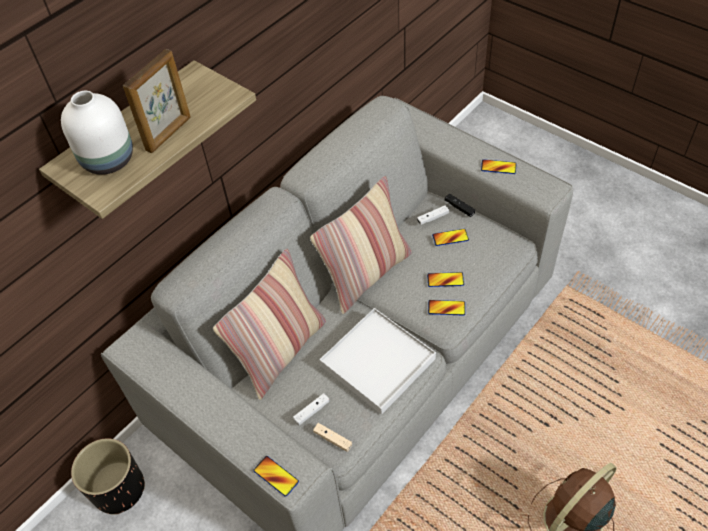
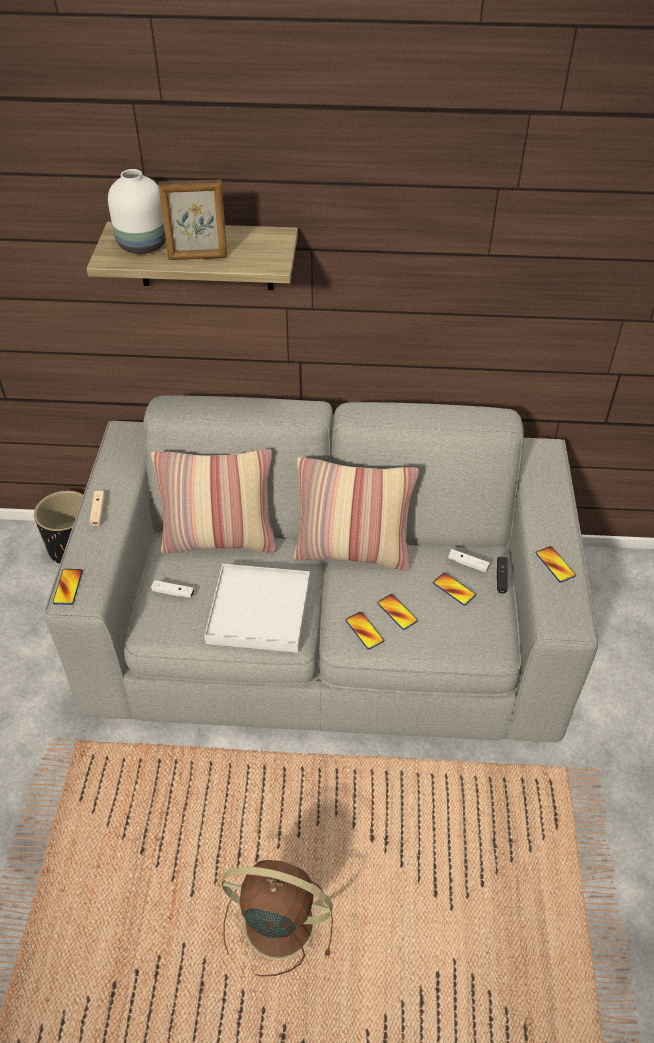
camera: 50 degrees right, 5 degrees down
beige game controller [313,423,352,452] -> beige game controller moved to [90,491,105,526]

